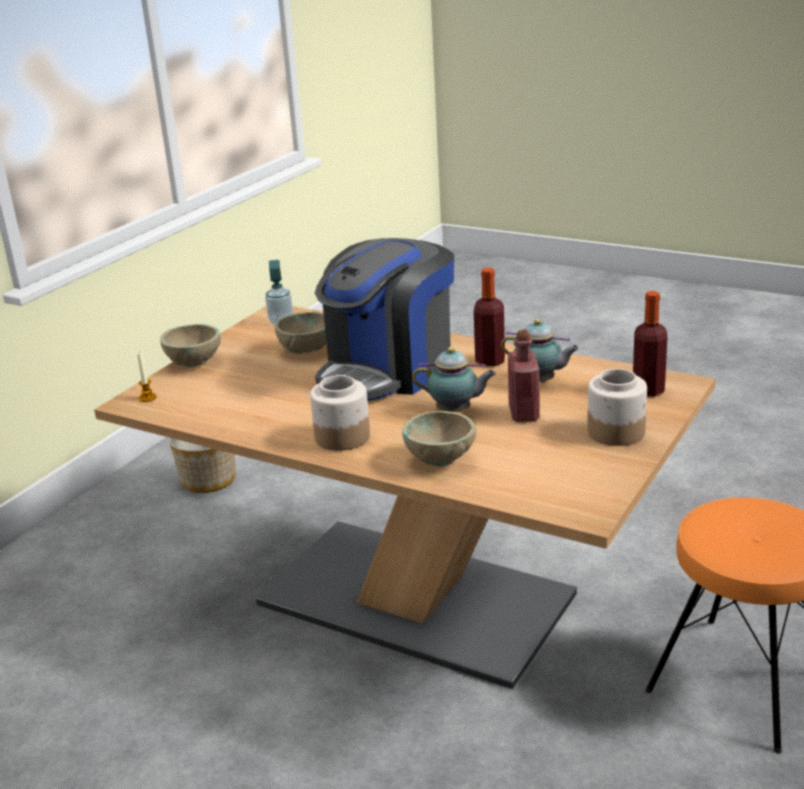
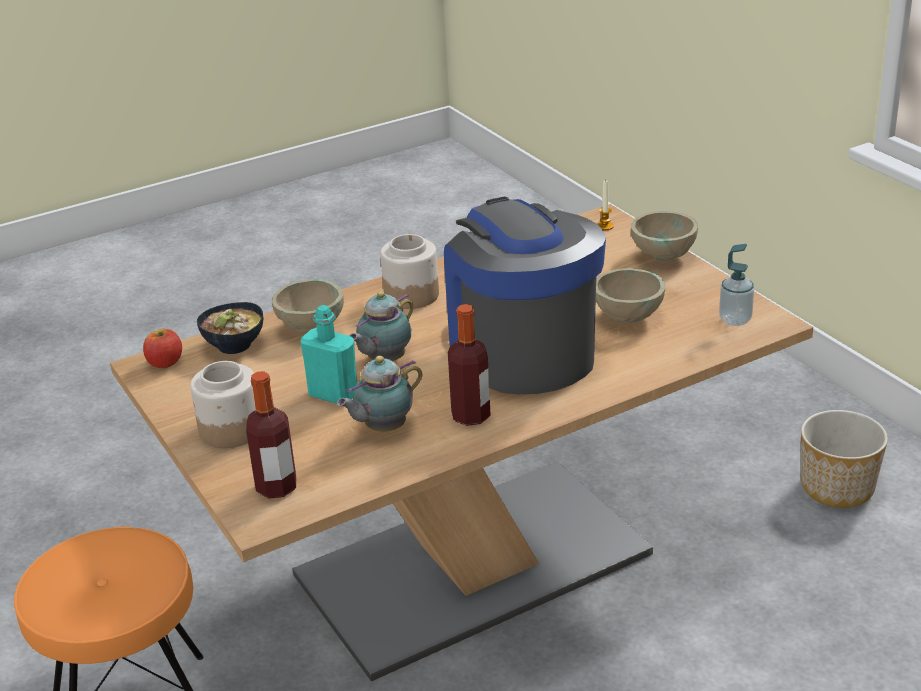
camera: 120 degrees right, 5 degrees up
red bottle [508,330,540,422] -> turquoise bottle [300,305,357,404]
none -> apple [143,329,182,368]
none -> bowl [197,302,263,354]

